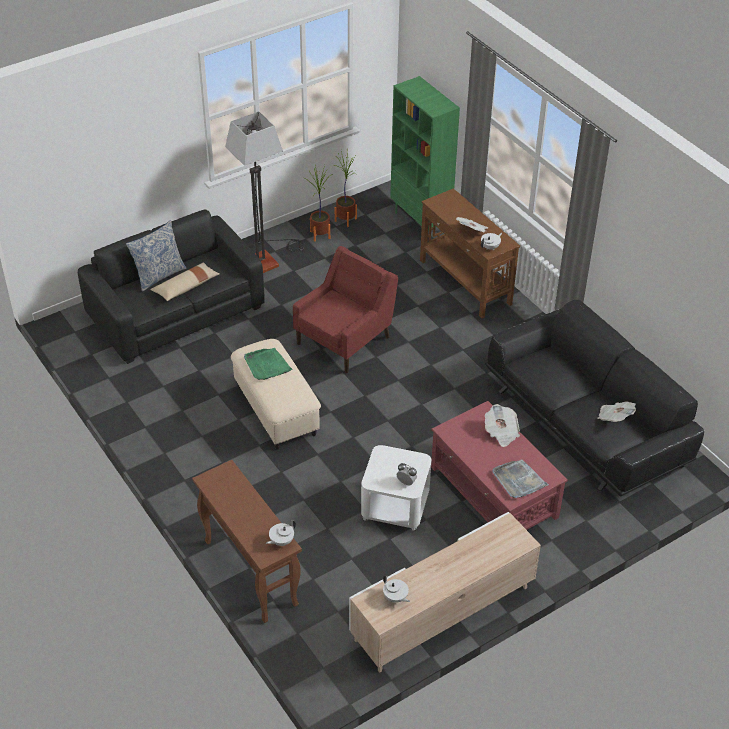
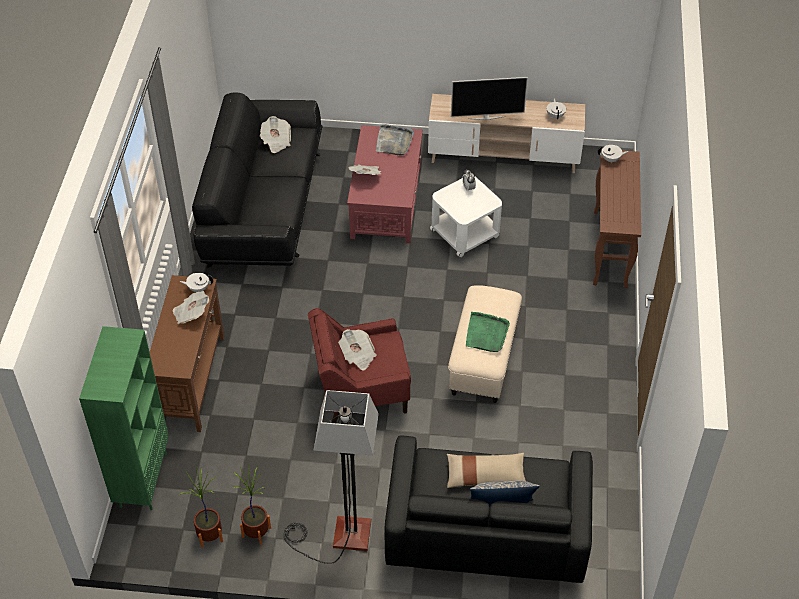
camera: 140 degrees left, 5 degrees up
none -> newspaper [338,329,377,370]
none -> television [451,77,528,120]

